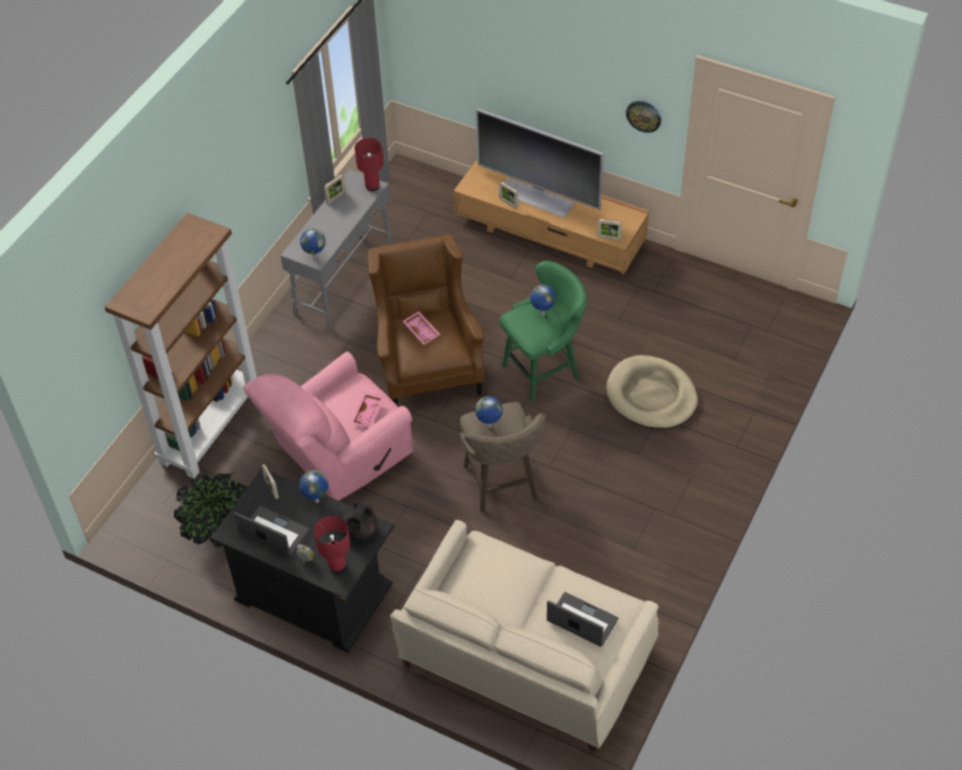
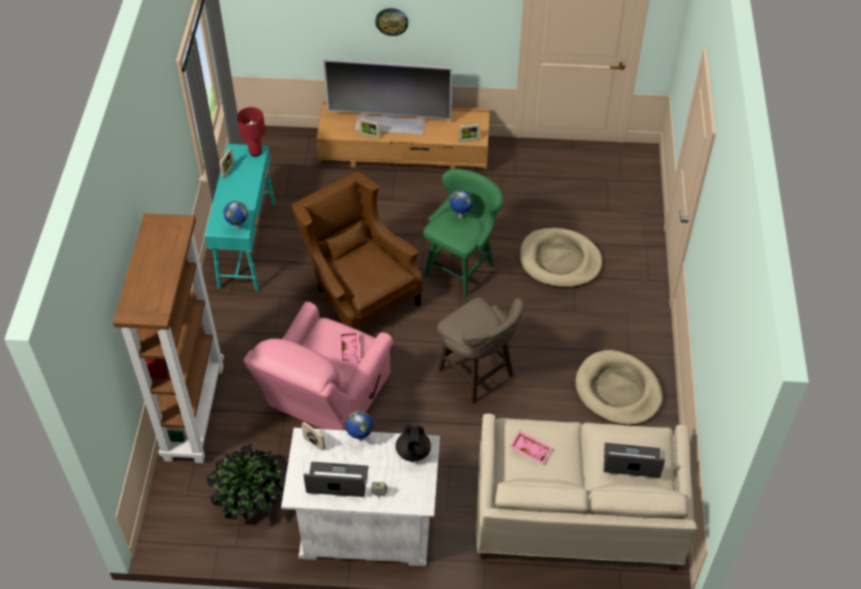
camera: 25 degrees left, 0 degrees up
black cabinet [210,468,394,653] -> white cabinet [281,428,440,566]
grey console table [281,170,392,329] -> turquoise console table [205,144,276,291]
red table lamp [314,516,350,573] -> none
pink tray [403,311,440,345] -> pink tray moved to [510,430,552,464]
globe [475,396,503,428] -> none
wall clock [626,101,661,133] -> wall clock moved to [375,8,408,36]
none -> beige dog bed [575,350,663,425]

